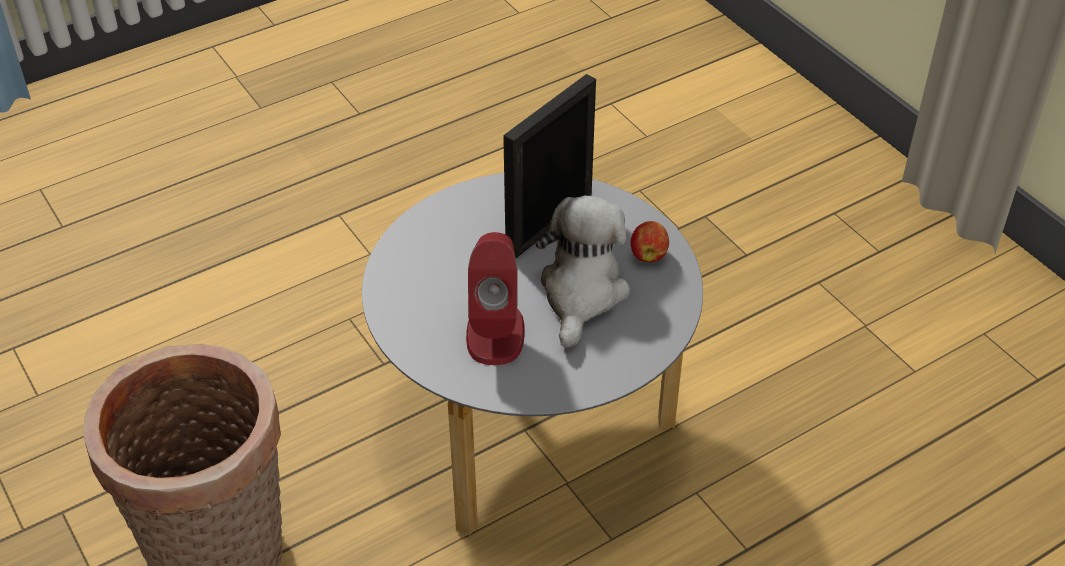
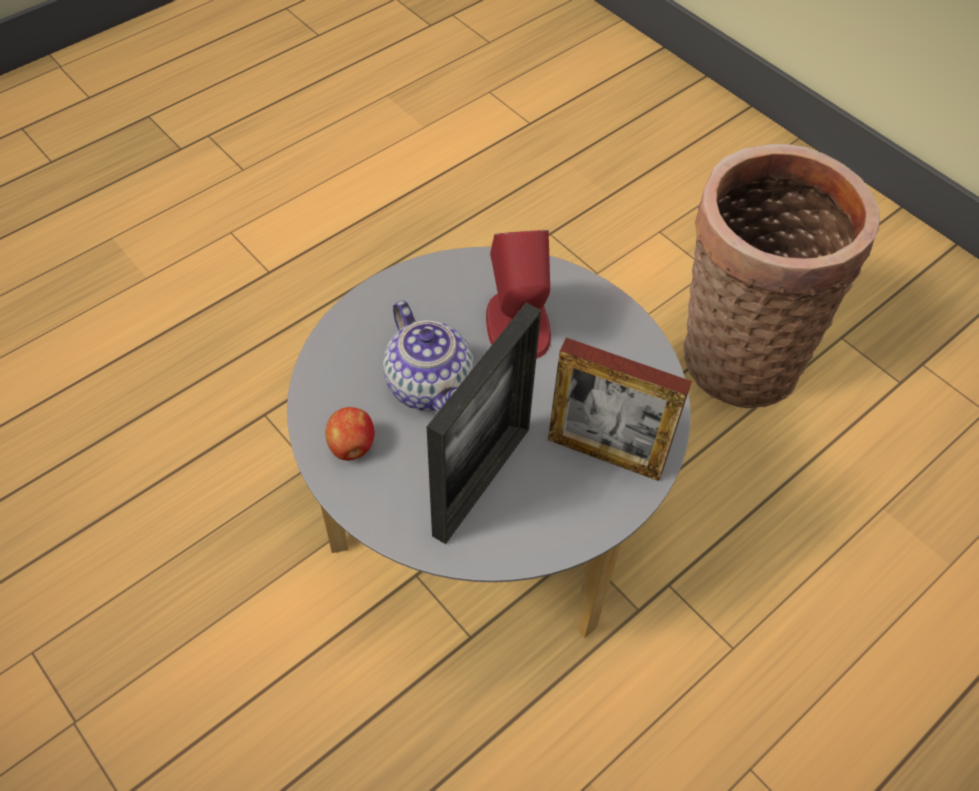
camera: 170 degrees right, 10 degrees up
plush toy [535,196,630,348] -> teapot [383,301,473,412]
none -> picture frame [548,338,692,481]

